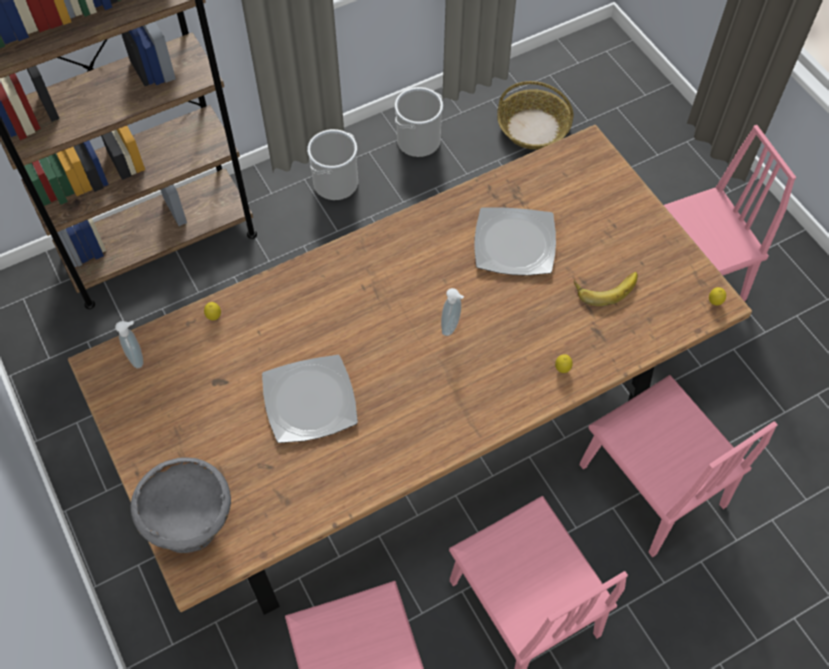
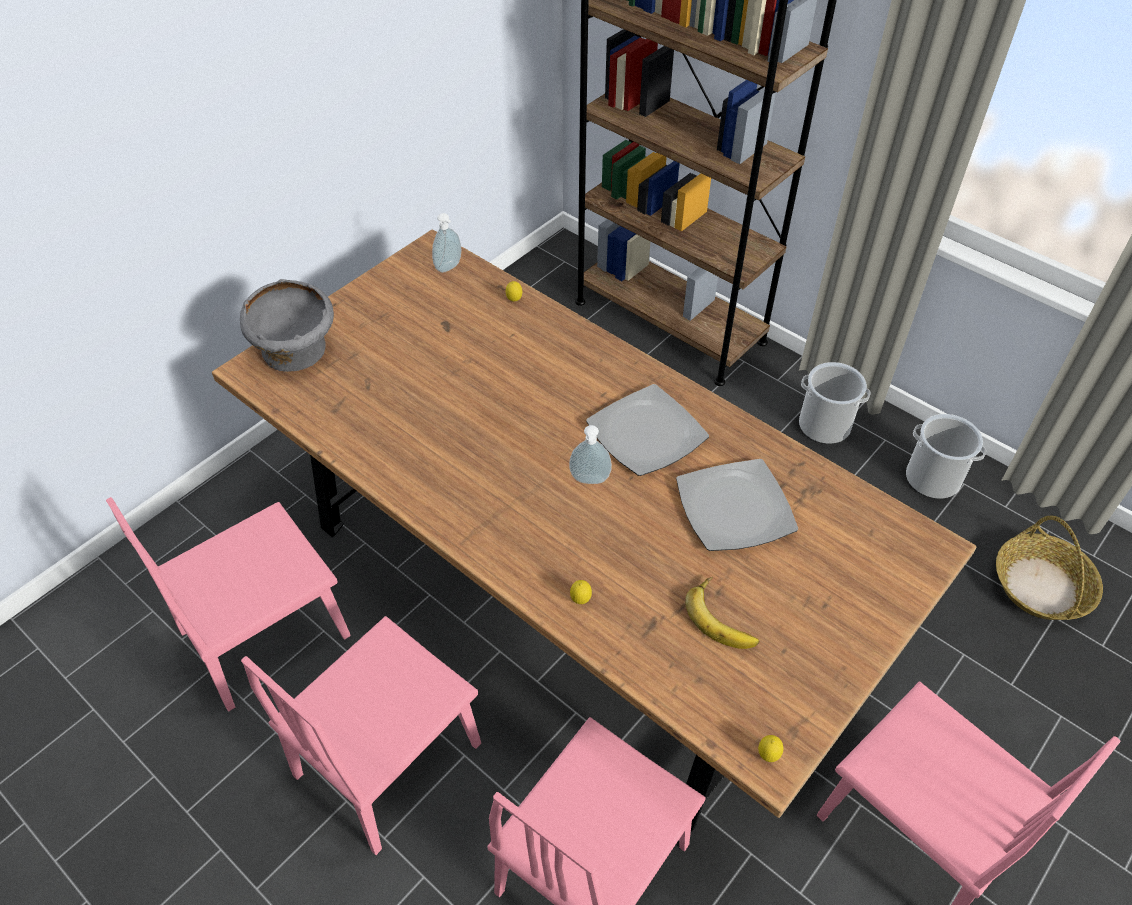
camera: 70 degrees right, 10 degrees down
plate [262,355,358,443] -> plate moved to [586,384,709,476]

